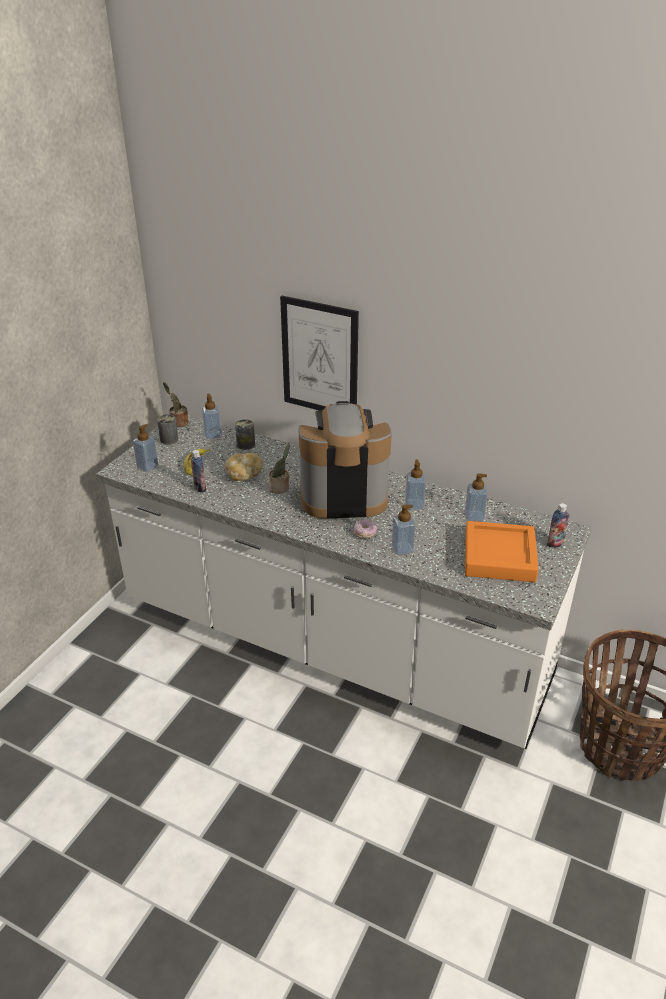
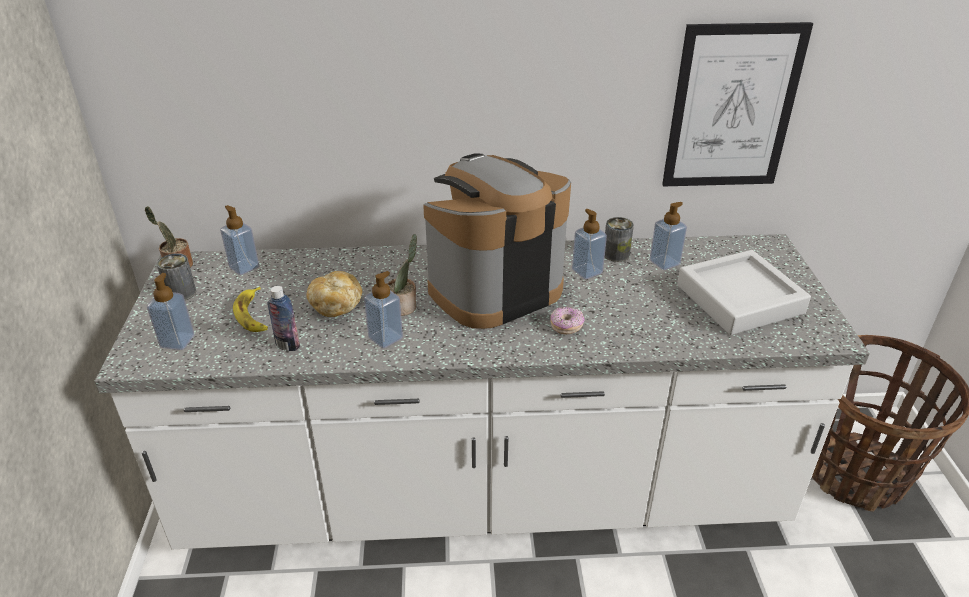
camera: 30 degrees left, 0 degrees up
can [235,419,255,450] -> can moved to [605,217,634,262]
picture [280,296,359,410] -> picture moved to [662,22,813,187]
soap dispenser [392,505,416,555] -> soap dispenser moved to [364,271,403,348]
orange tray [465,521,539,582] -> grey tray [677,250,811,335]
bottle [547,503,570,548] -> none

